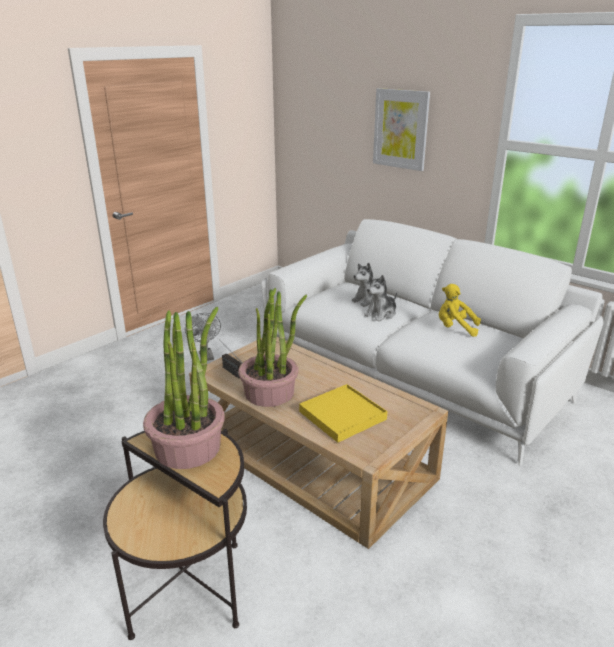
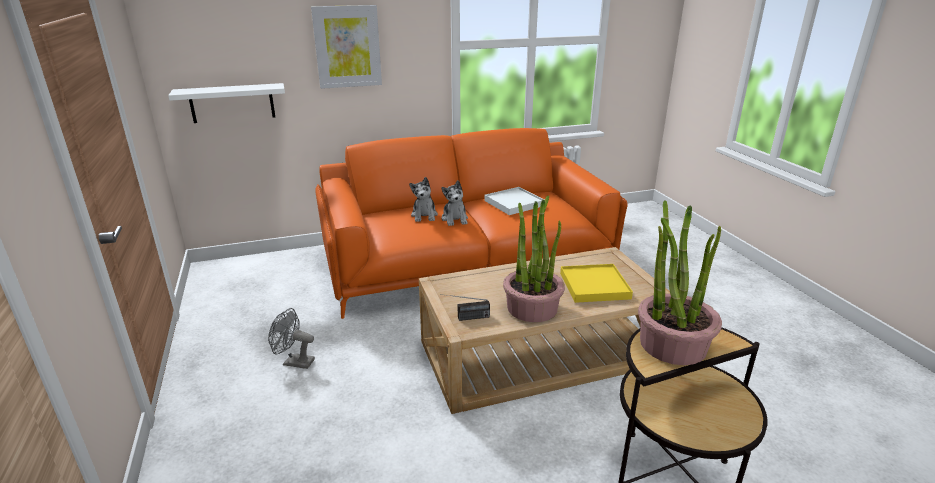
camera: 60 degrees left, 0 degrees up
white sofa [261,219,604,465] -> orange sofa [315,128,628,319]
yellow plush toy [439,284,481,337] -> white tray [484,187,543,215]
none -> white shelf [168,83,285,123]

